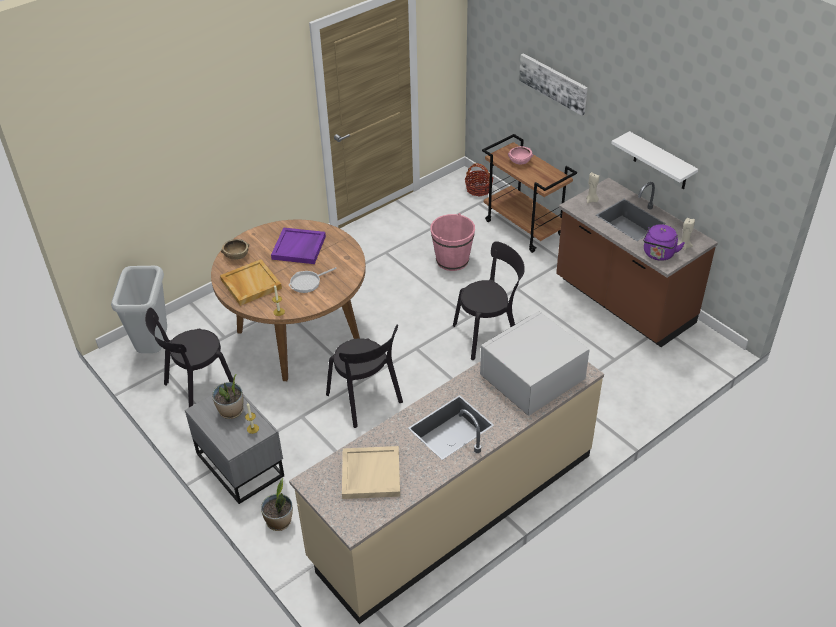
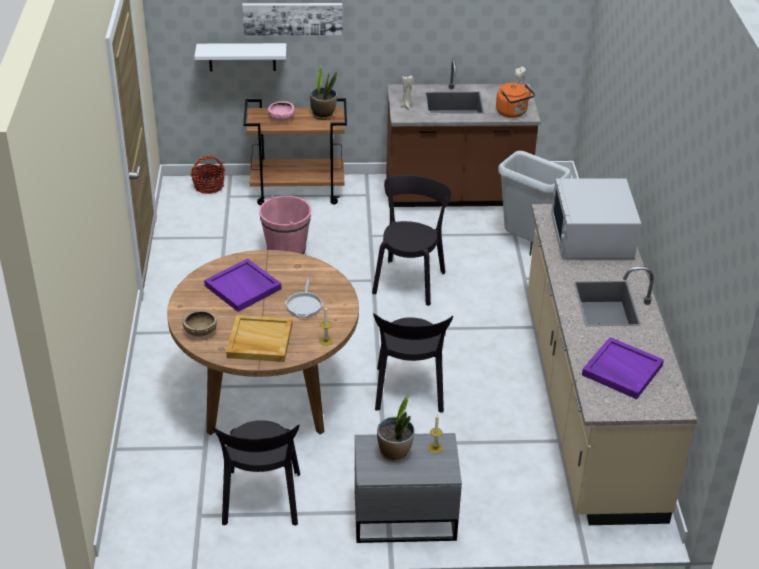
camera: 55 degrees left, 5 degrees down
grey trash can [111,266,167,353] -> grey trash can moved to [498,151,571,241]
potted plant [261,478,293,531] -> potted plant moved to [310,65,337,120]
black chair [326,324,403,428] -> black chair turned 90 degrees clockwise [373,313,453,413]
beige tray [342,446,400,499] -> purple tray [582,337,664,399]
white shelf [611,131,698,189] -> white shelf moved to [194,43,287,71]
purple kettle [643,224,685,261] -> orange kettle [496,83,535,118]

